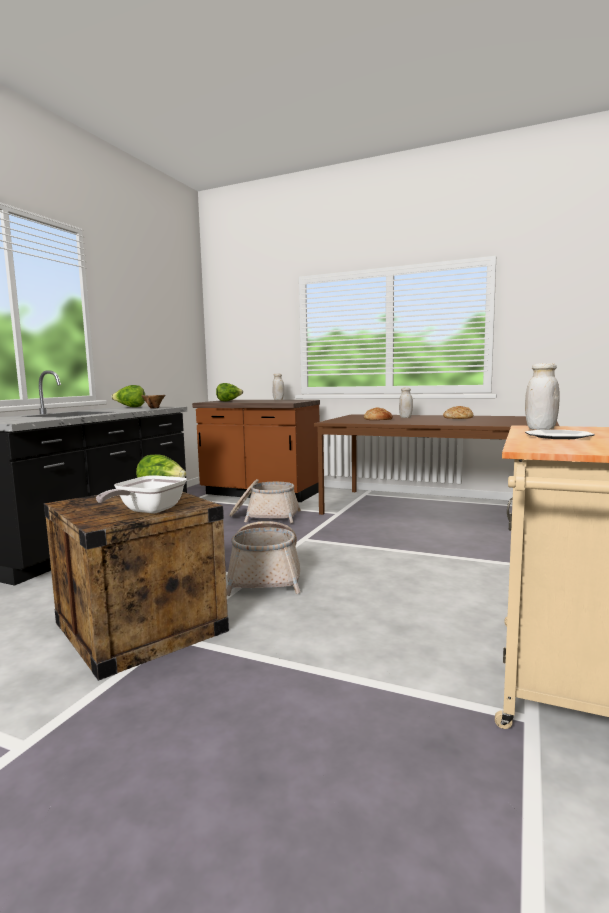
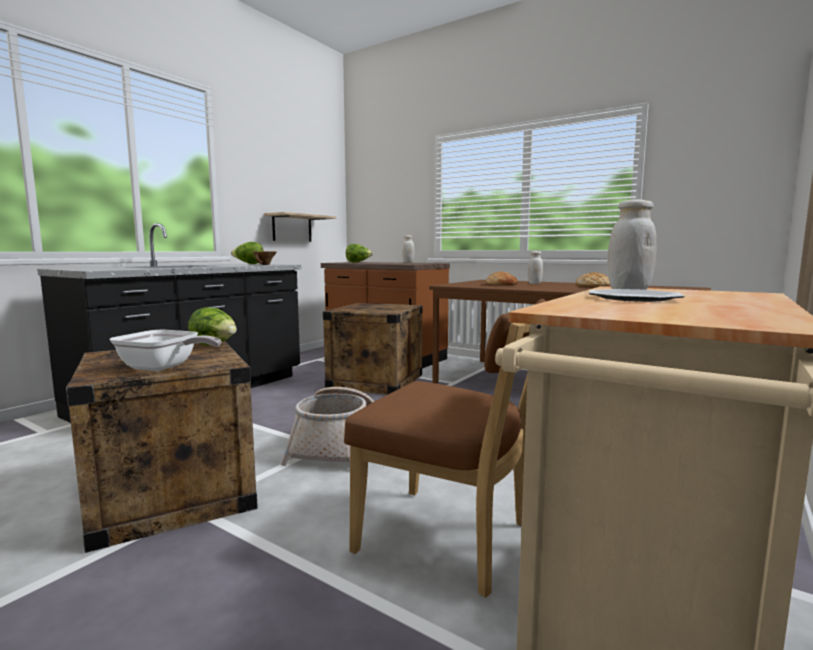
camera: 10 degrees right, 0 degrees up
frying pan [96,475,187,514] -> frying pan turned 105 degrees counterclockwise [110,330,222,371]
basket [229,479,301,524] -> crate [323,303,423,395]
none -> shelf [264,212,336,242]
none -> brown chair [344,299,546,598]

